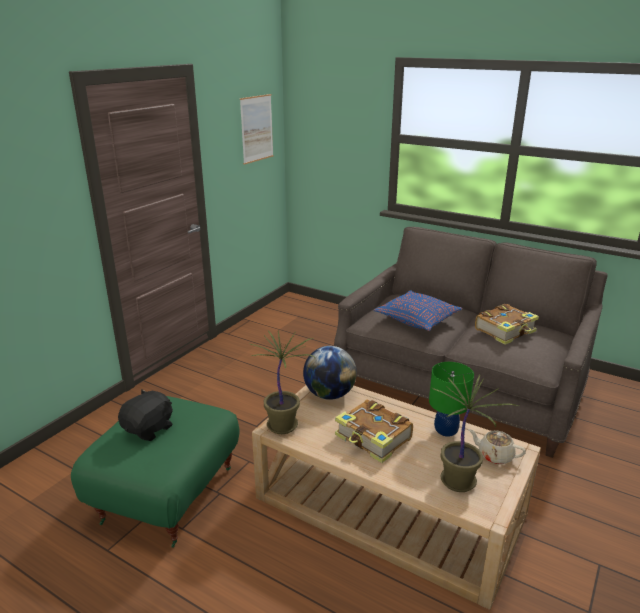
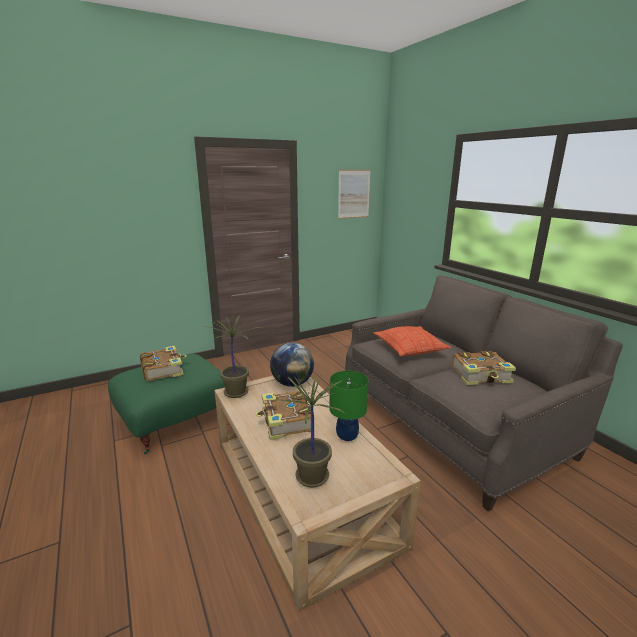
camera: 30 degrees right, 5 degrees down
black plush toy [118,389,173,441] -> book [140,346,187,382]
blue pillow [374,290,462,331] -> orange pillow [373,326,451,356]
beige teapot [468,429,526,464] -> none

